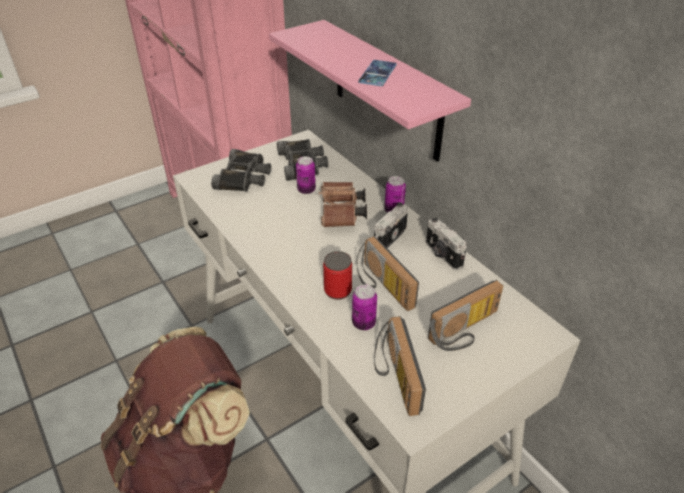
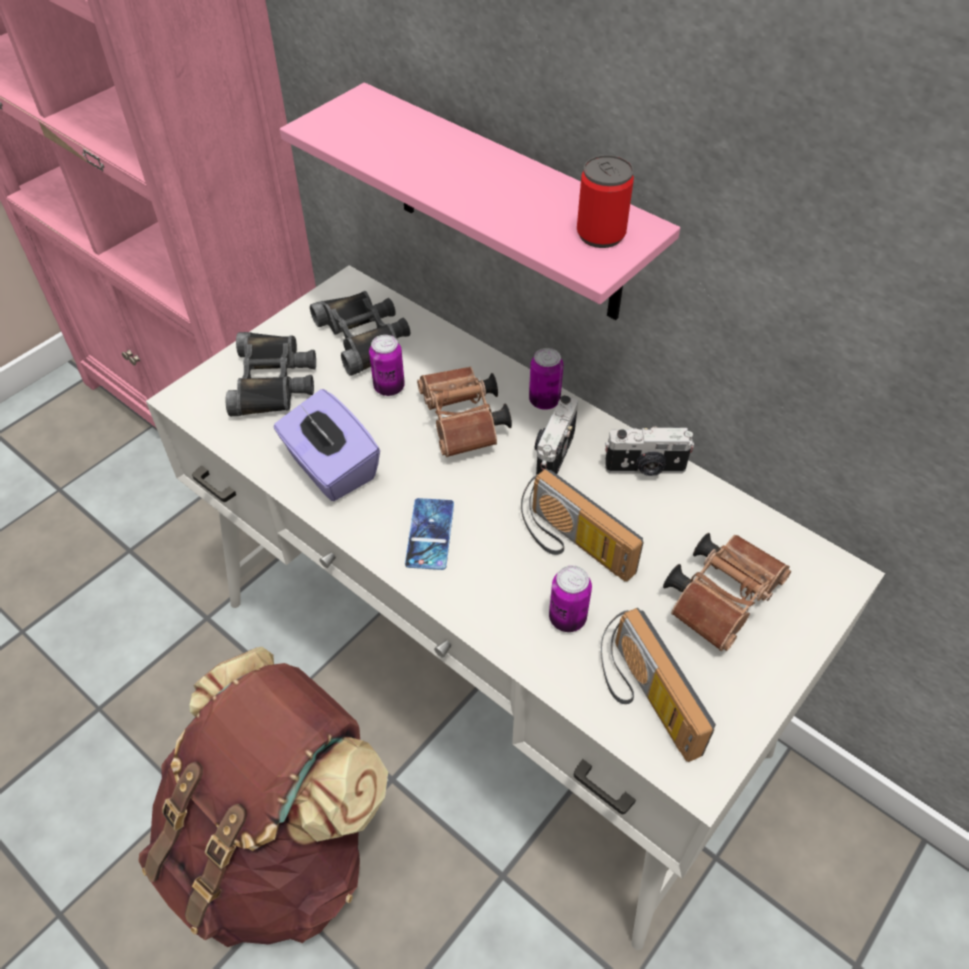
camera: 15 degrees left, 10 degrees up
can [323,251,352,300] -> can moved to [577,155,634,248]
phone [358,60,397,86] -> phone moved to [405,498,454,570]
camera [426,218,467,271] -> camera turned 45 degrees counterclockwise [605,427,695,476]
radio [428,280,503,351] -> brown binoculars [663,533,791,651]
none -> purple tissue box [274,389,380,501]

